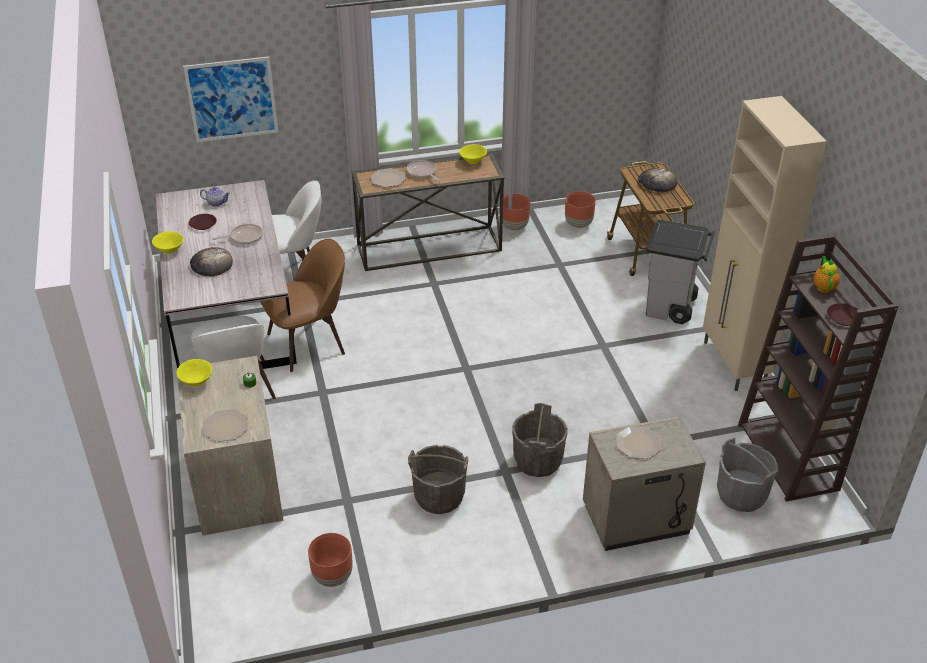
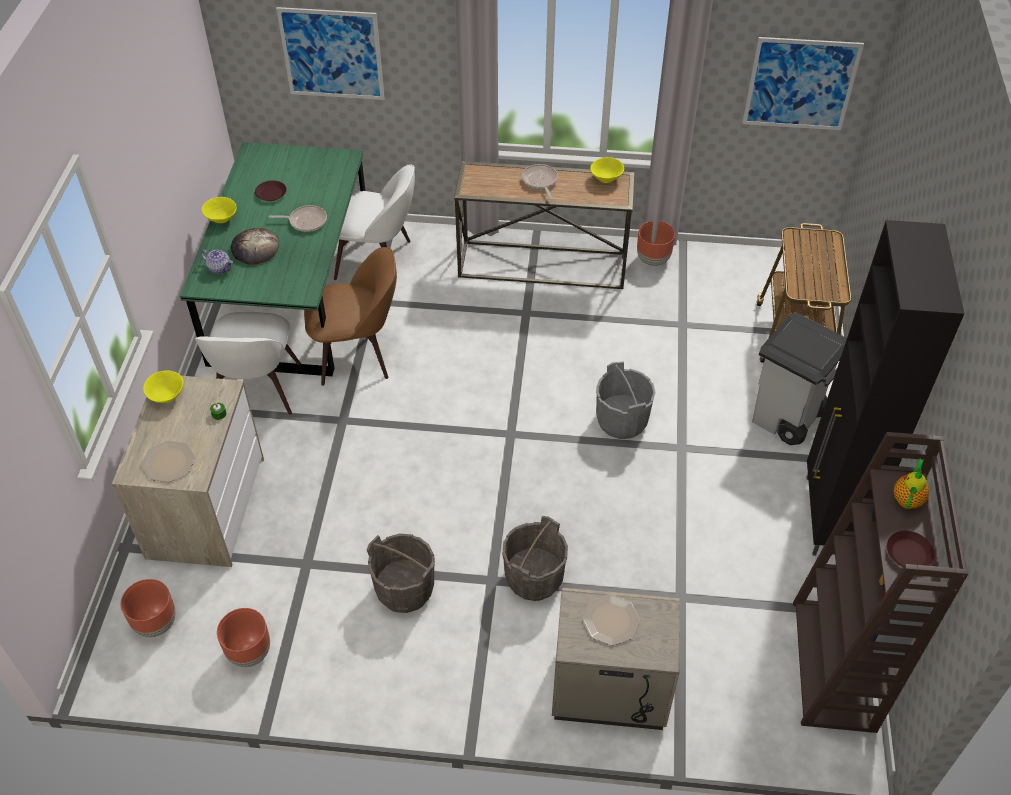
camera: 20 degrees right, 10 degrees up
grey dining table [156,180,297,369] -> green dining table [180,142,365,376]
teapot [200,187,230,207] -> teapot moved to [201,250,233,274]
plate [370,168,406,187] -> none
brown planter [565,191,596,228] -> brown planter moved to [121,579,175,637]
bread [638,168,677,192] -> none
beige cabinet [703,96,827,391] -> black cabinet [806,220,964,556]
grey bucket [717,438,778,512] -> grey bucket moved to [596,361,656,439]
none -> picture [742,37,864,130]

